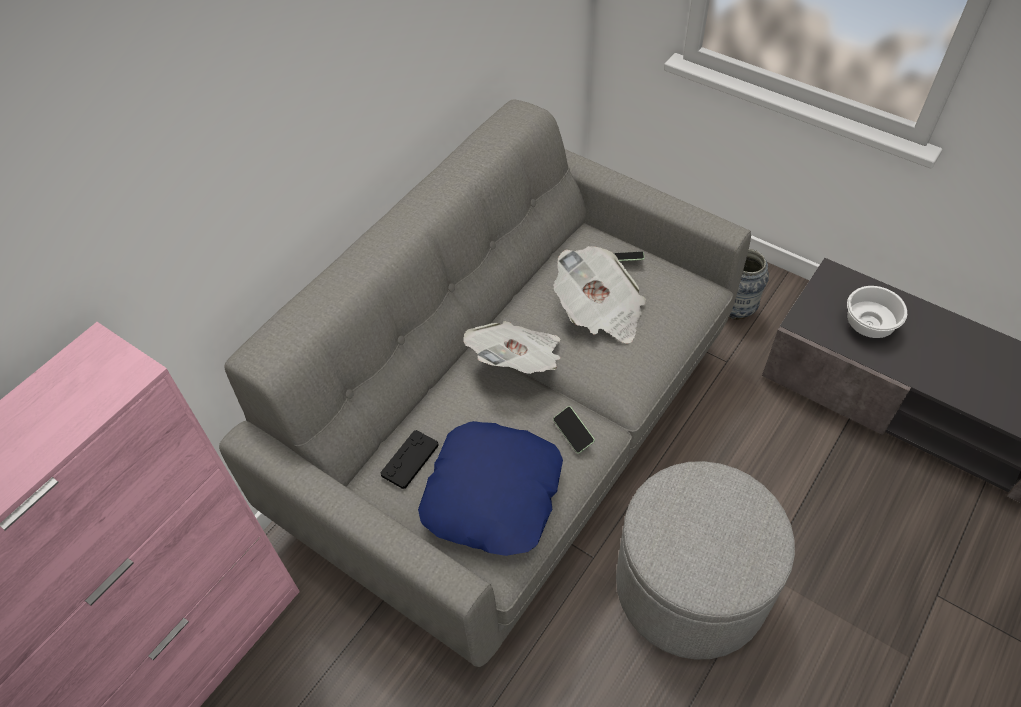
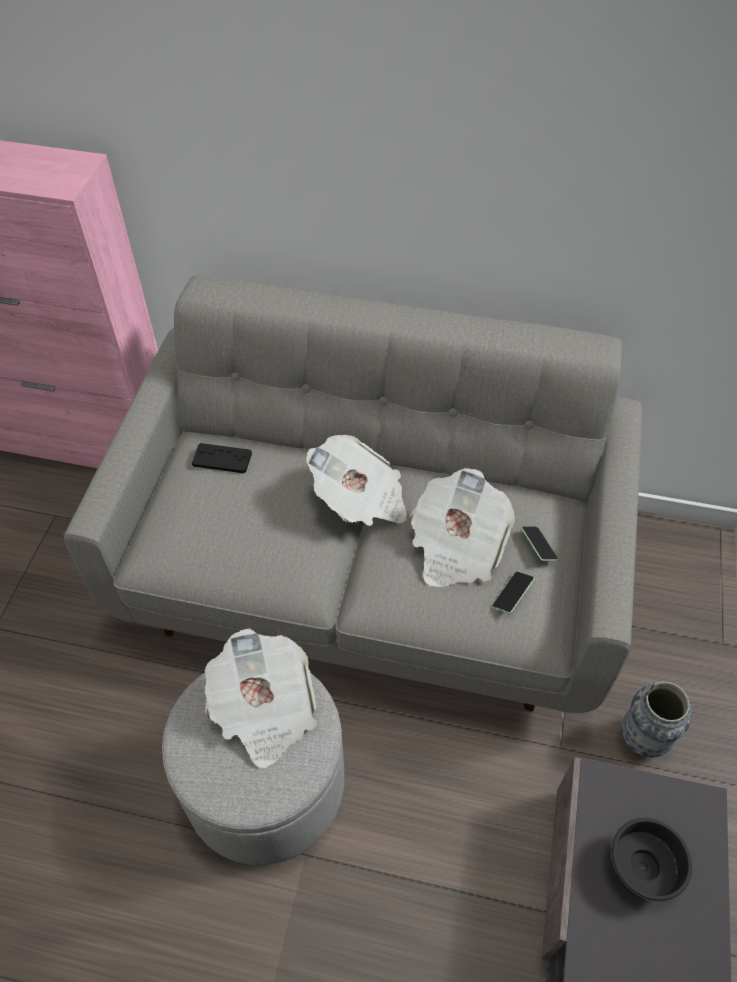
camera: 65 degrees right, 0 degrees up
blue pillow [418,421,563,556] -> none
phone [553,406,595,454] -> phone moved to [492,571,535,613]
white bowl [847,286,907,338] -> black bowl [611,818,692,902]
none -> newspaper [205,628,317,768]

